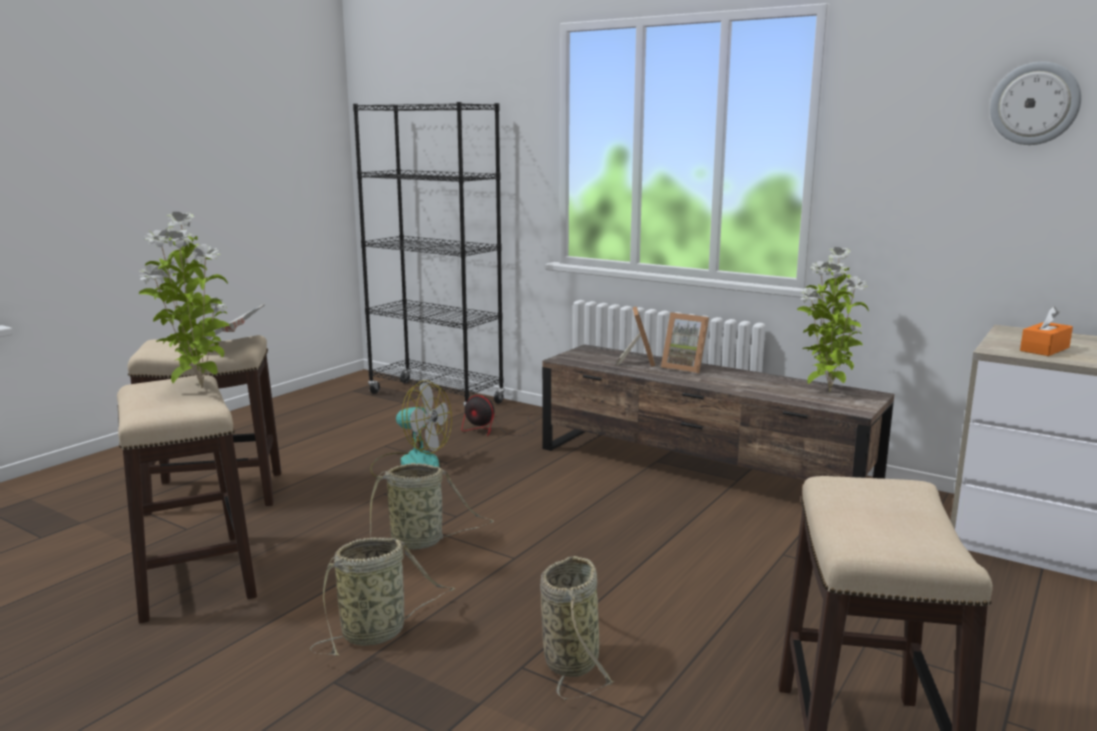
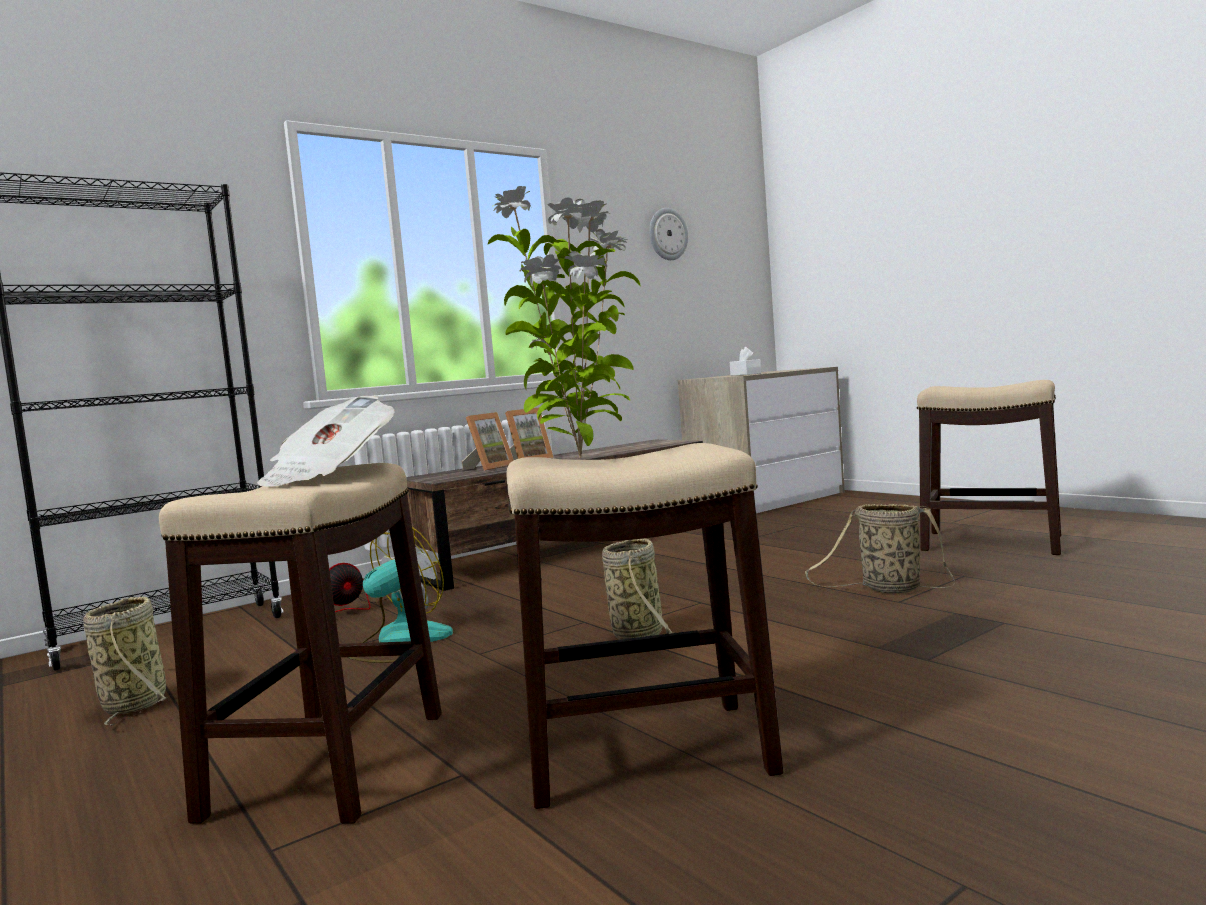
camera: 70 degrees left, 10 degrees down
basket [309,537,456,656] -> basket moved to [83,597,168,726]
picture frame [616,306,655,367] -> picture frame turned 105 degrees clockwise [462,412,514,471]
potted plant [797,247,869,392] -> none
orange tissue box [1020,306,1073,356] -> white tissue box [730,347,761,376]

